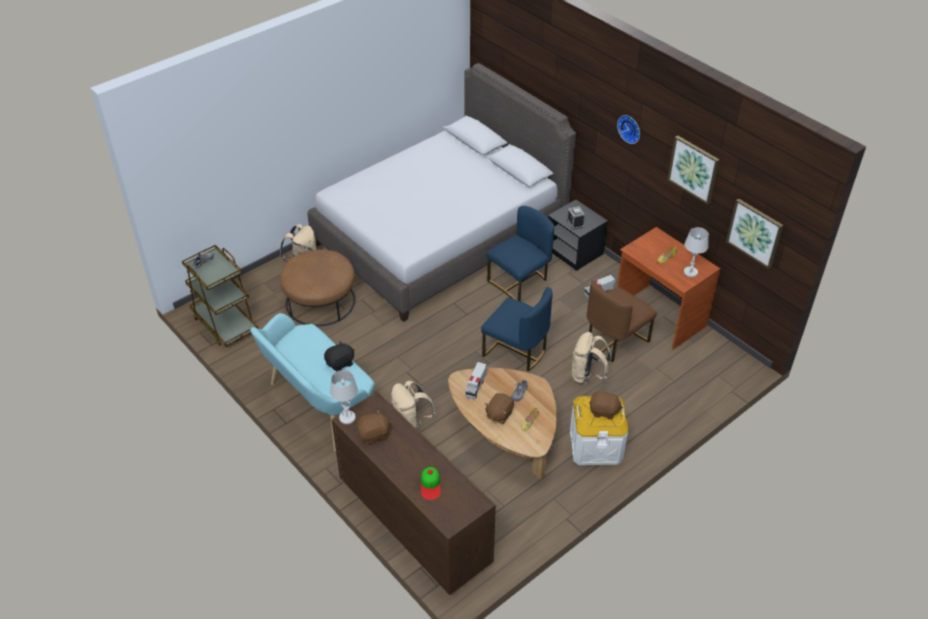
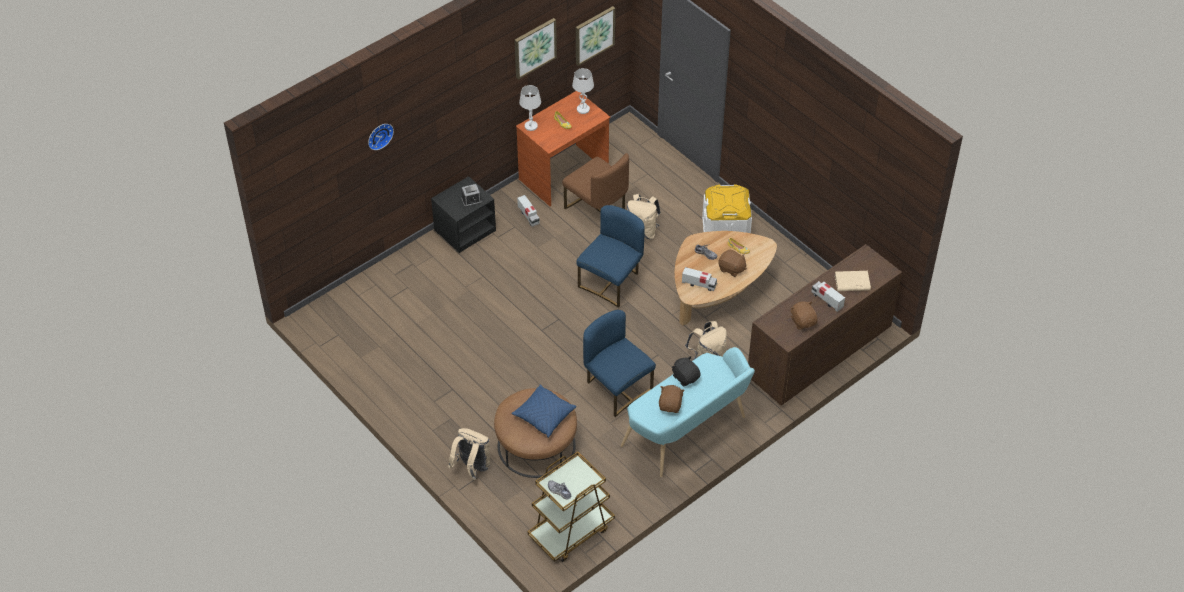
camera: 90 degrees left, 5 degrees up
grey bed [308,63,576,322] -> none
white table lamp [330,370,358,424] -> white table lamp moved to [519,85,541,131]
cap [421,467,441,500] -> beige book [835,271,871,291]
blue chair [487,206,554,301] -> blue chair moved to [583,310,656,417]
brown plush toy [589,391,623,420] -> brown plush toy moved to [659,385,685,413]
wall clock [617,115,640,144] -> wall clock moved to [368,124,394,150]
none -> blue pillow [511,384,576,438]
none -> toy truck [812,281,845,312]

